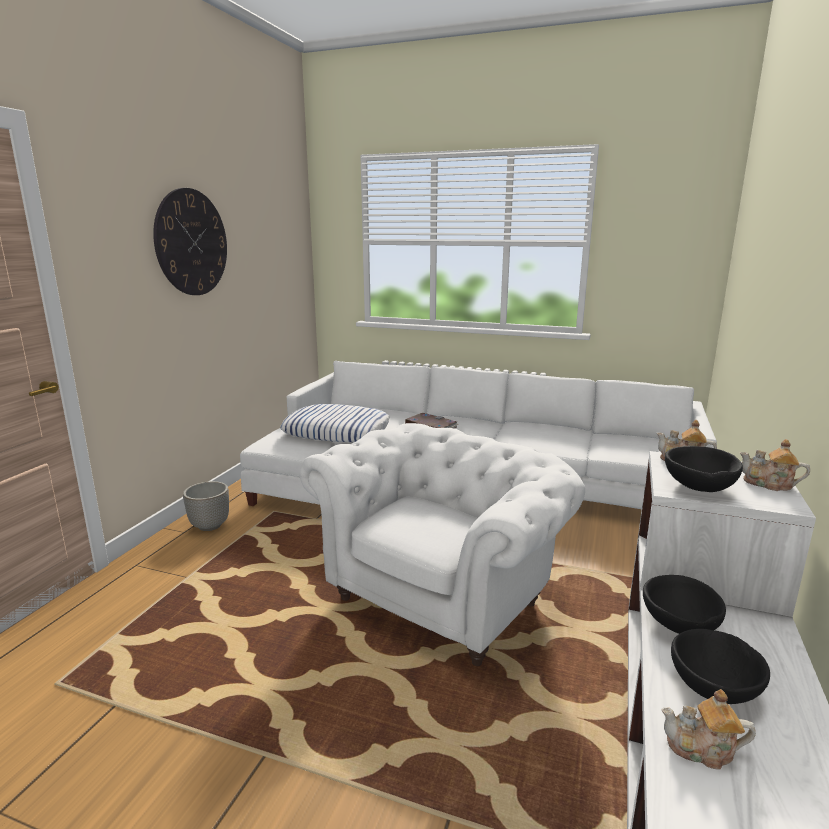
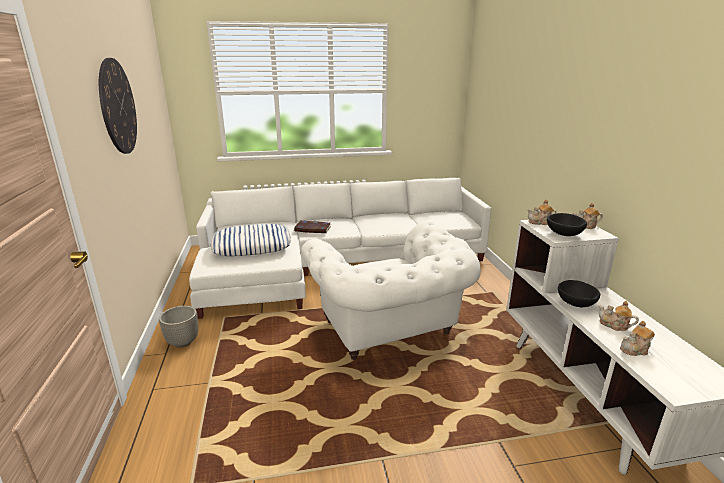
camera: 30 degrees left, 5 degrees up
white armchair [300,423,585,666] -> white armchair turned 150 degrees clockwise [301,220,481,360]
black bowl [671,629,770,704] -> teapot [598,301,639,331]

